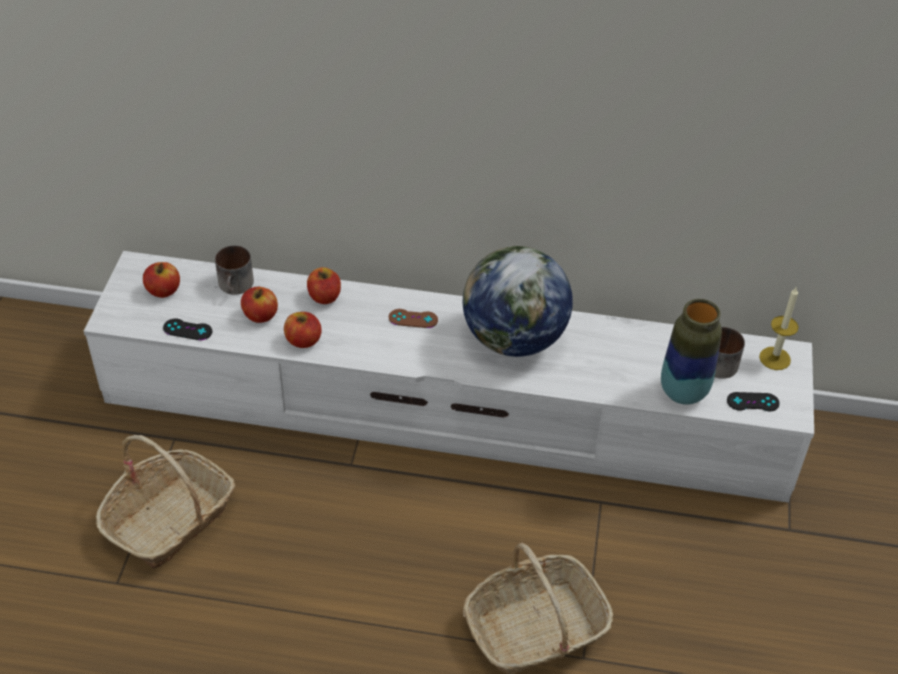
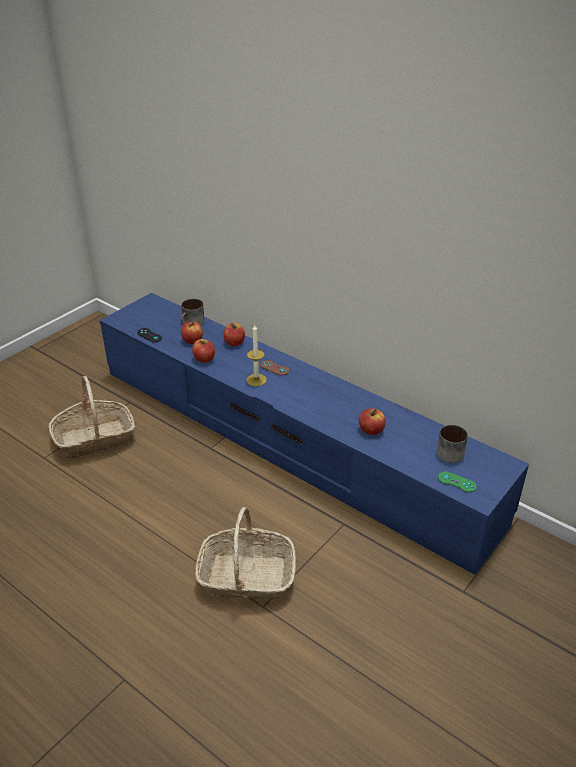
camera: 30 degrees right, 10 degrees down
white tv stand [84,251,814,503] -> blue tv stand [99,293,529,575]
apple [143,262,180,298] -> apple moved to [359,408,386,435]
globe [463,246,573,357] -> none
vase [661,299,722,405] -> none
black game controller [727,392,780,411] -> green game controller [438,472,477,492]
candle [759,286,799,370] -> candle moved to [246,325,267,386]

